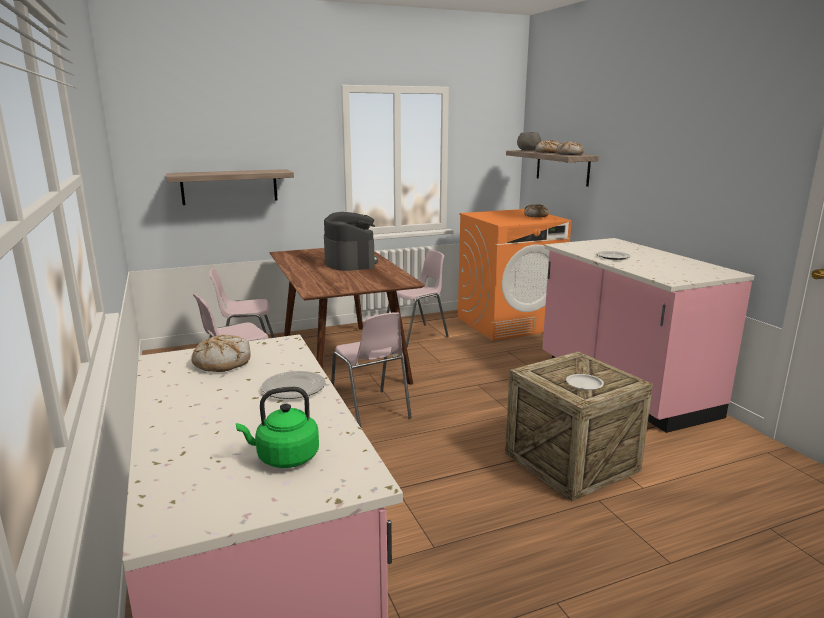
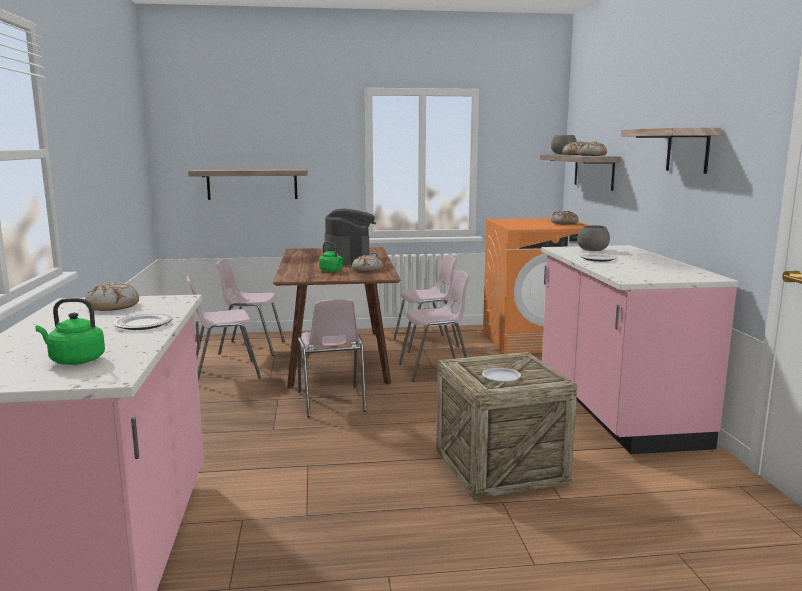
camera: 15 degrees right, 5 degrees down
none -> green kettle [319,242,344,272]
none -> bread [352,255,383,272]
none -> pink chair [399,270,470,382]
none -> grey bowl [577,225,610,251]
none -> shelf [621,127,721,174]

